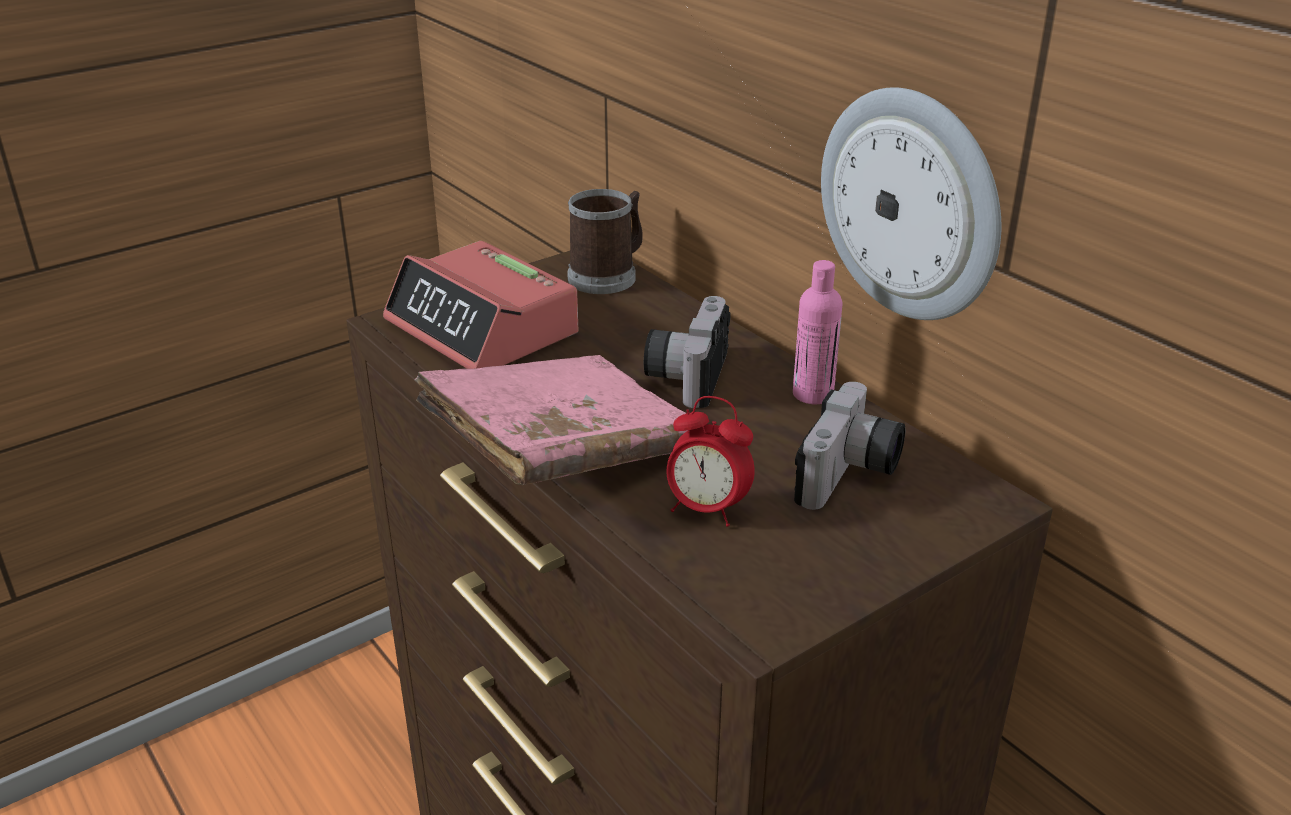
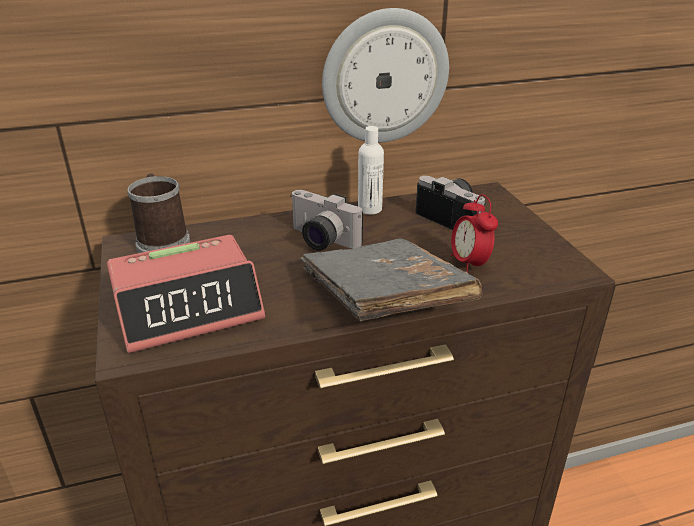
camera: 70 degrees left, 0 degrees up
pink book [415,355,688,485] -> grey book [301,238,482,321]
alarm clock [666,396,755,527] -> alarm clock turned 120 degrees clockwise [451,194,498,273]
pink bottle [793,260,843,404] -> white bottle [358,126,384,215]

